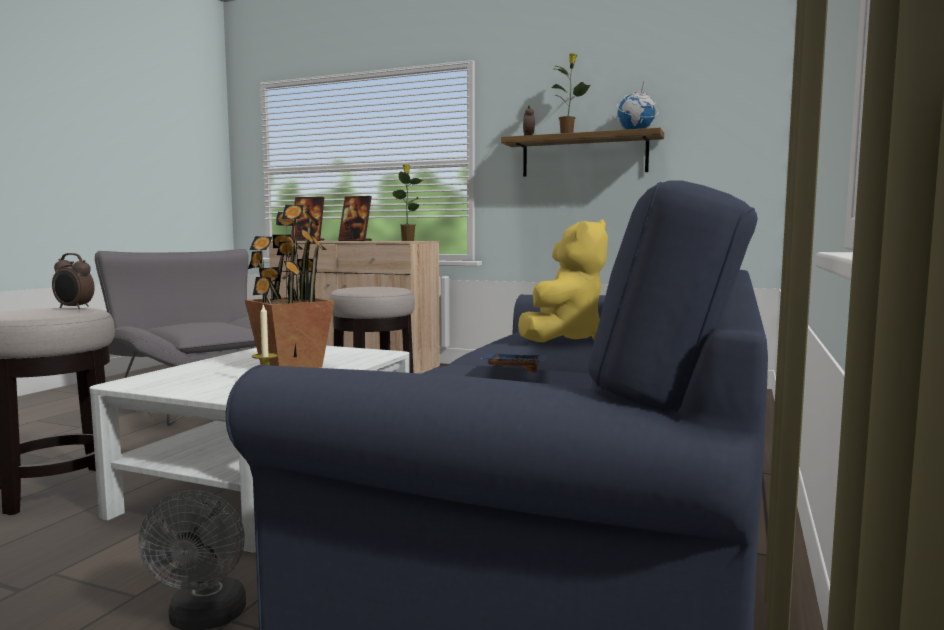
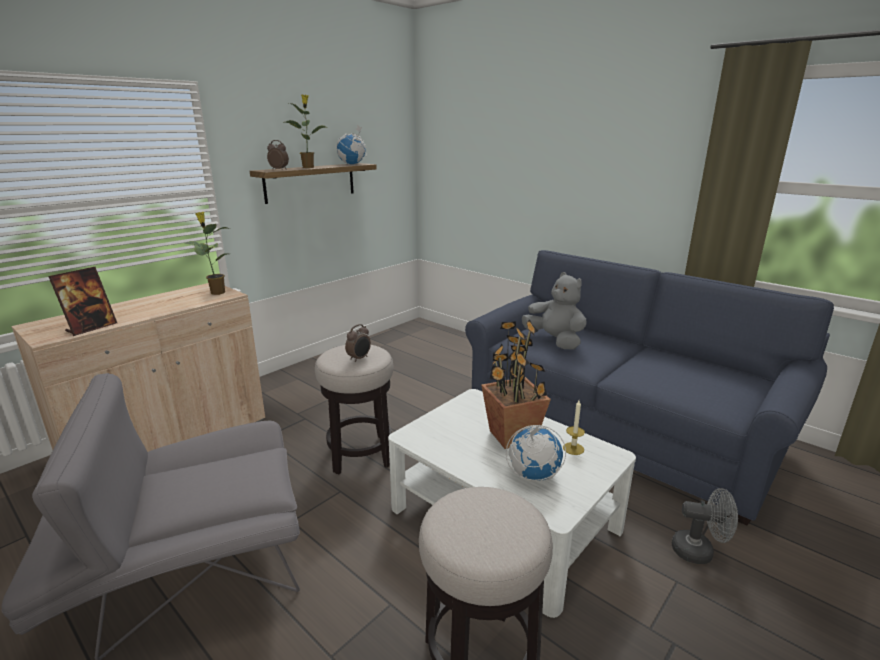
camera: 70 degrees left, 15 degrees up
alarm clock [52,253,95,309] -> alarm clock moved to [345,324,371,362]
picture frame [338,196,372,241] -> none
blue tray [482,353,546,373] -> none
yellow plush toy [518,219,608,342] -> grey plush toy [522,272,587,350]
none -> globe [506,424,566,481]

